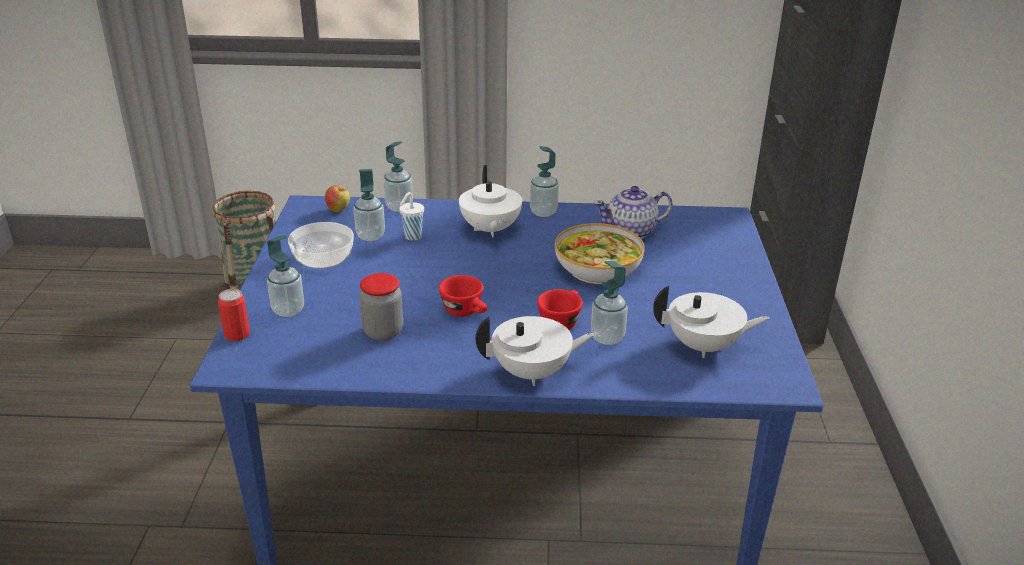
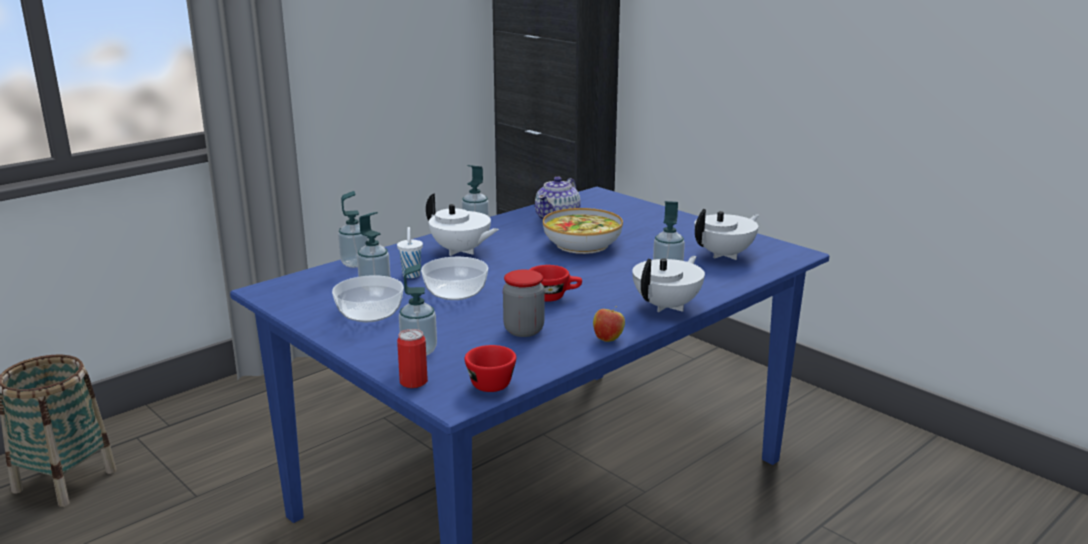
camera: 45 degrees left, 10 degrees down
apple [325,185,350,212] -> apple moved to [593,306,625,342]
red cup [537,289,583,330] -> red cup moved to [465,345,516,392]
none -> bowl [421,257,488,300]

